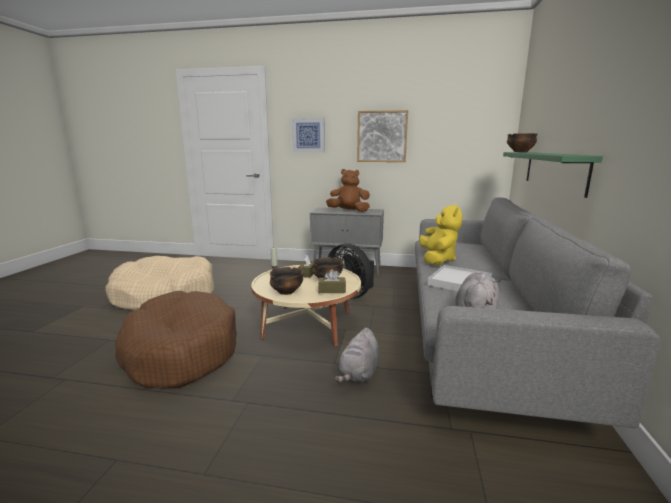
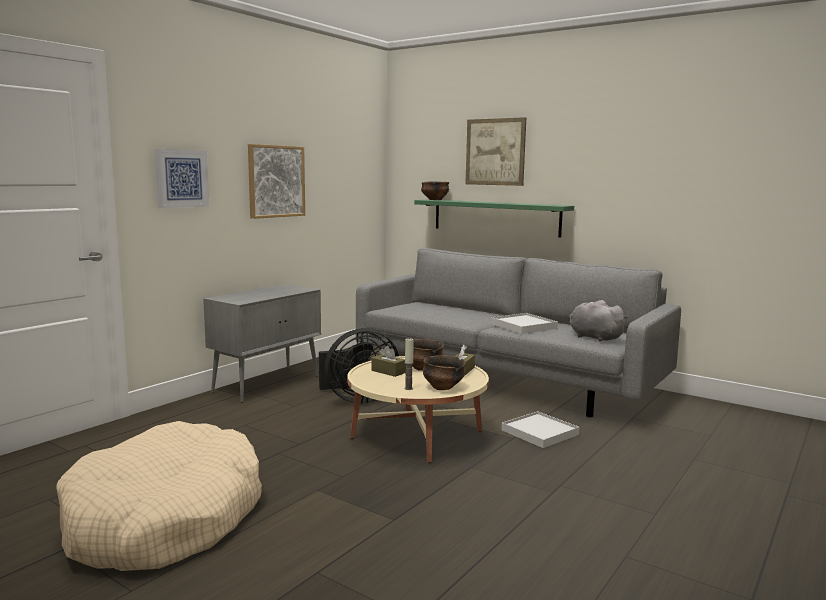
camera: 65 degrees left, 5 degrees down
brown dog bed [115,291,237,389] -> none
brown plush toy [326,169,370,212] -> none
grey plush toy [334,328,380,383] -> white tray [502,411,580,448]
yellow plush toy [419,204,462,265] -> none
none -> picture [465,117,526,186]

